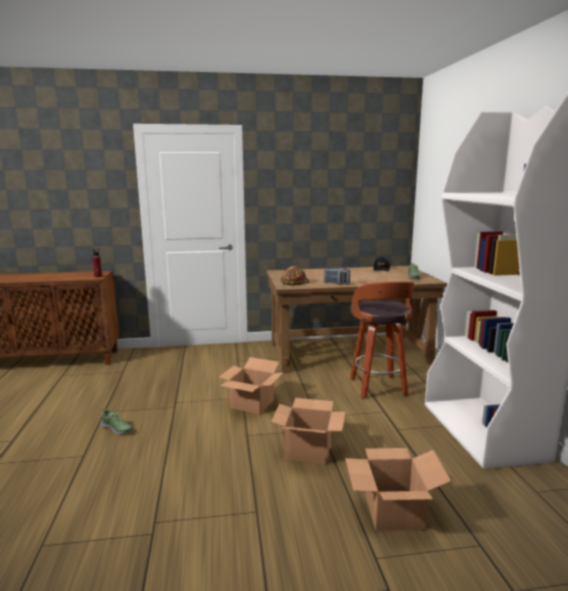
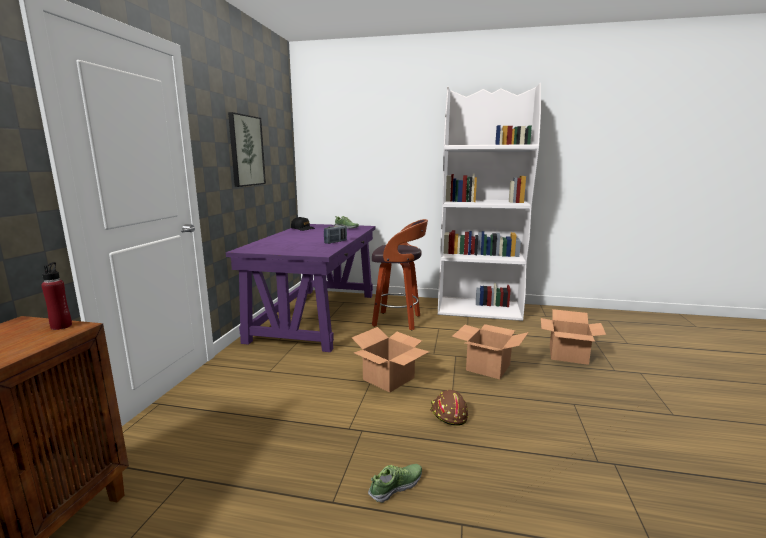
camera: 70 degrees left, 0 degrees up
brown desk [266,266,447,373] -> purple desk [226,224,375,352]
brown hard hat [281,266,310,286] -> brown hard hat moved to [430,390,468,426]
none -> picture [228,112,266,187]

